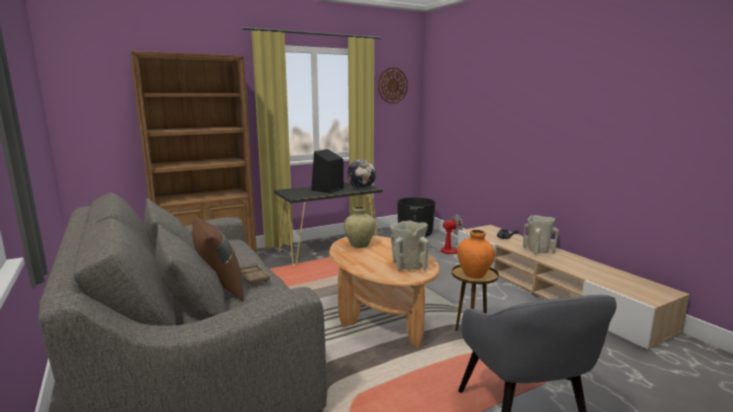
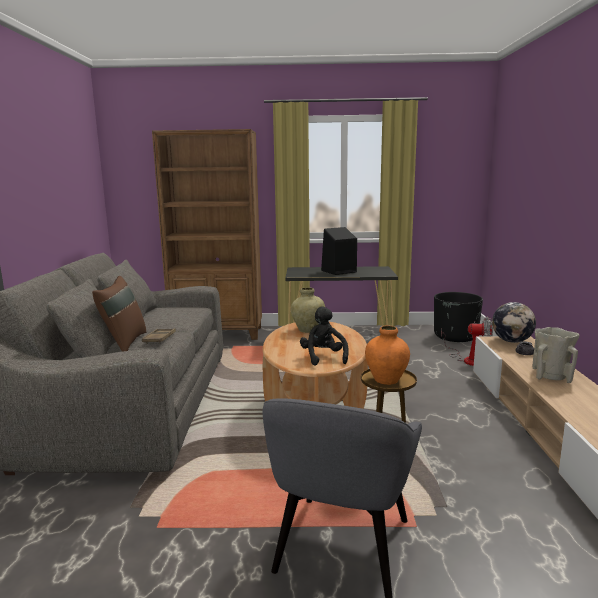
camera: 30 degrees right, 0 degrees up
globe [347,159,376,189] -> globe moved to [492,302,536,343]
wall clock [378,68,408,104] -> none
beige vase [390,221,429,271] -> black plush toy [300,306,349,366]

